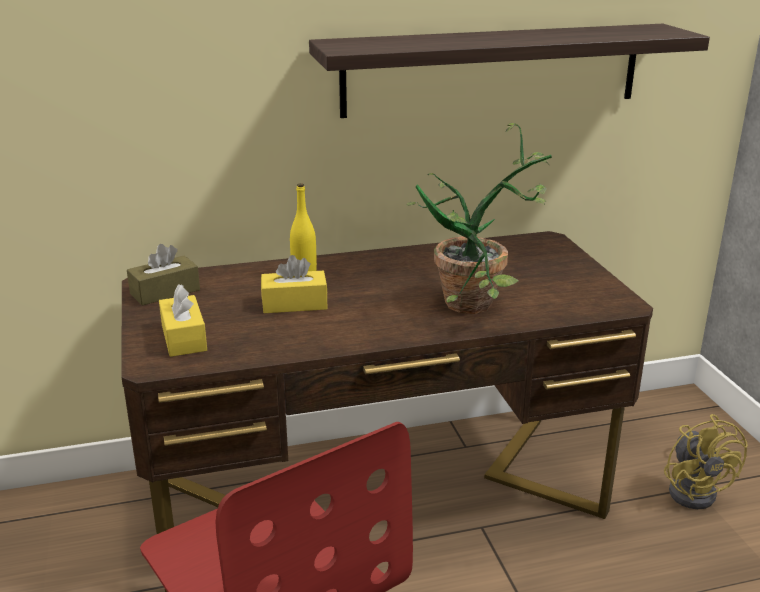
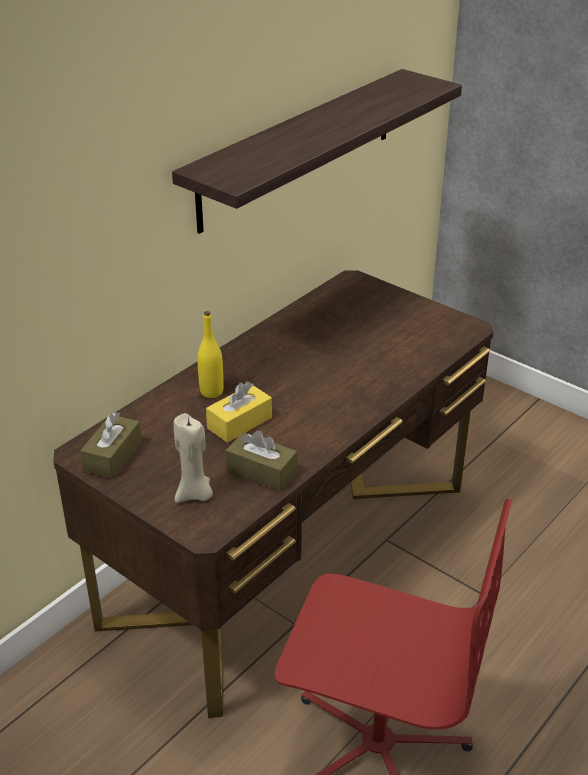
camera: 35 degrees left, 10 degrees up
yellow tissue box [159,284,207,357] -> beige candle [174,413,213,503]
potted plant [407,123,552,314] -> none
yellow fan [664,414,748,509] -> none
none -> brown tissue box [226,430,297,491]

